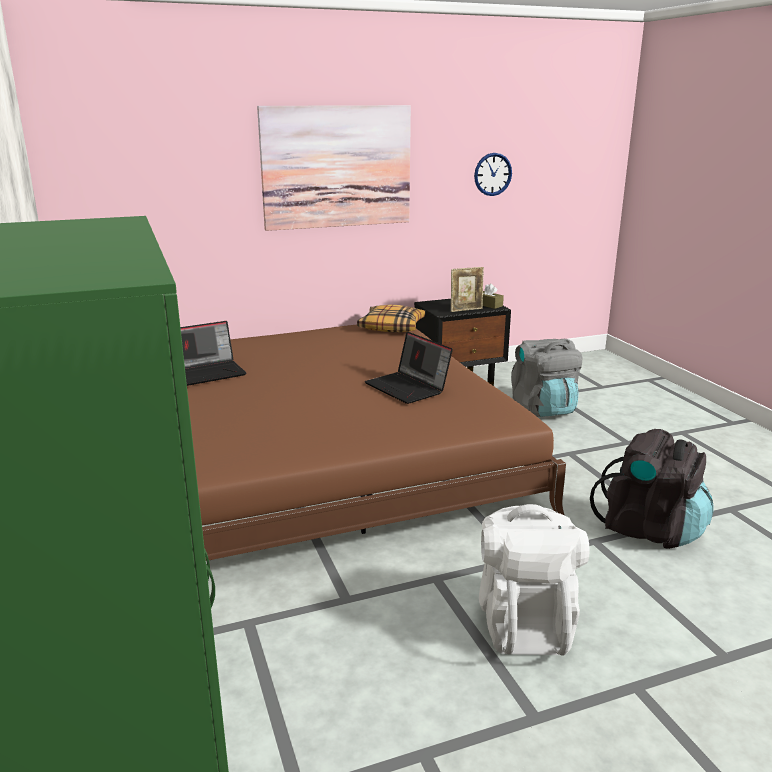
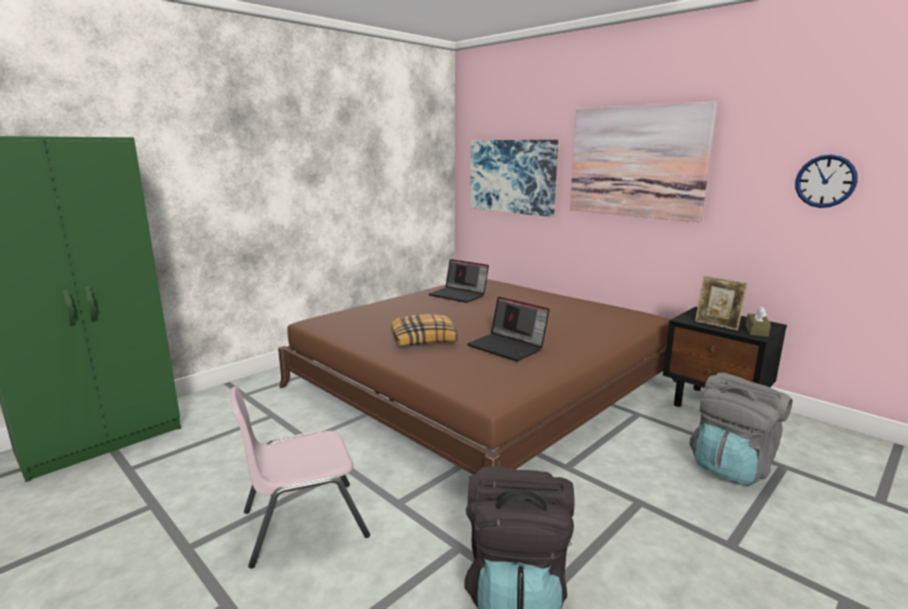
camera: 65 degrees right, 5 degrees down
pillow [357,305,425,332] -> pillow moved to [392,314,458,345]
laptop [365,331,453,404] -> laptop turned 75 degrees counterclockwise [467,297,550,361]
white backpack [479,504,590,656] -> pink chair [230,387,370,569]
none -> picture [470,140,558,217]

